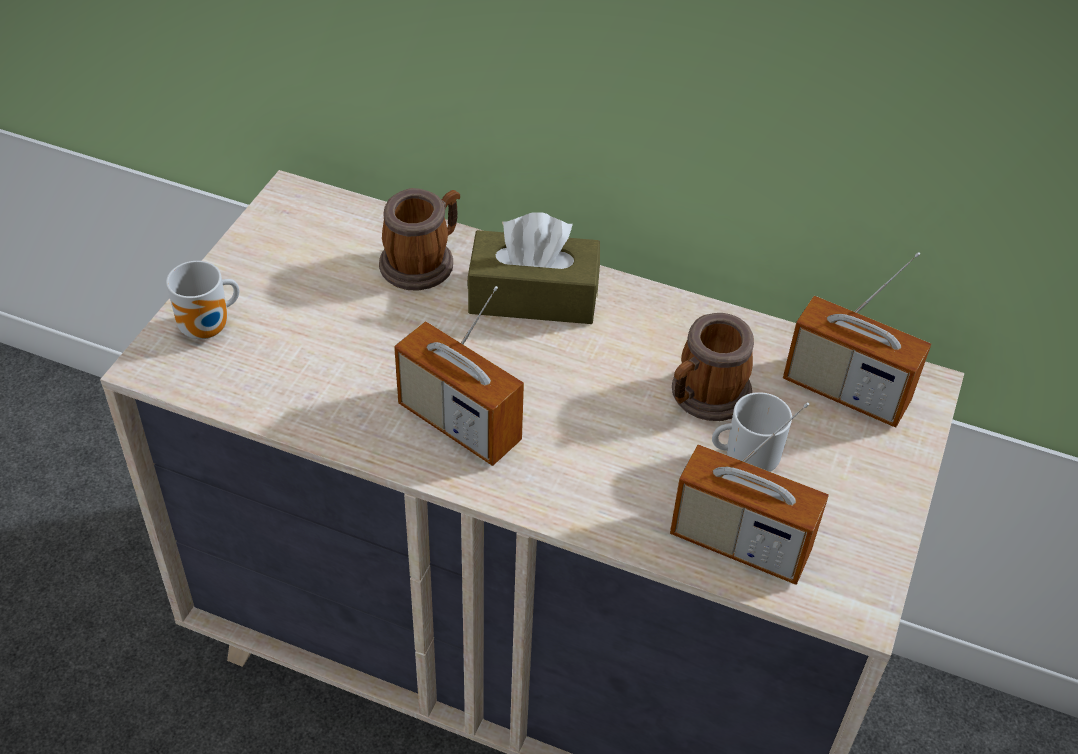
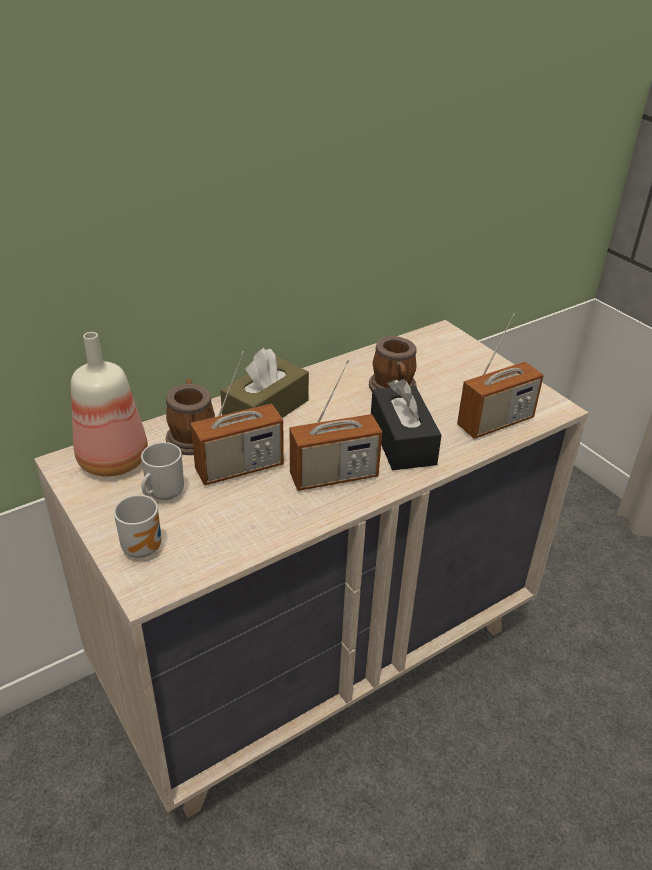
camera: 55 degrees left, 10 degrees down
mug [712,392,792,472] -> mug moved to [141,442,184,500]
radio [783,252,931,428] -> radio moved to [191,351,284,486]
none -> bottle [71,332,148,477]
none -> black tissue box [371,379,442,470]

